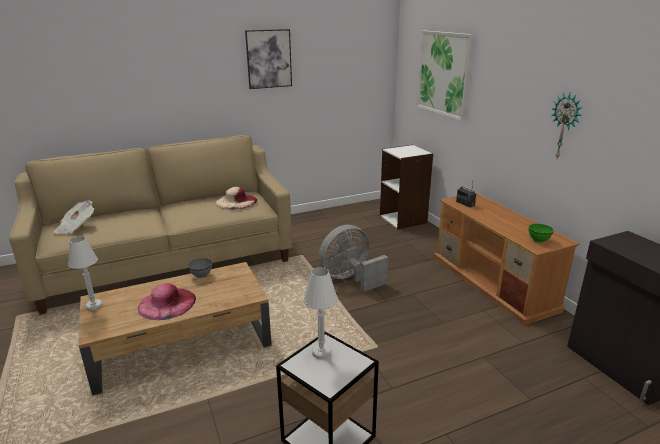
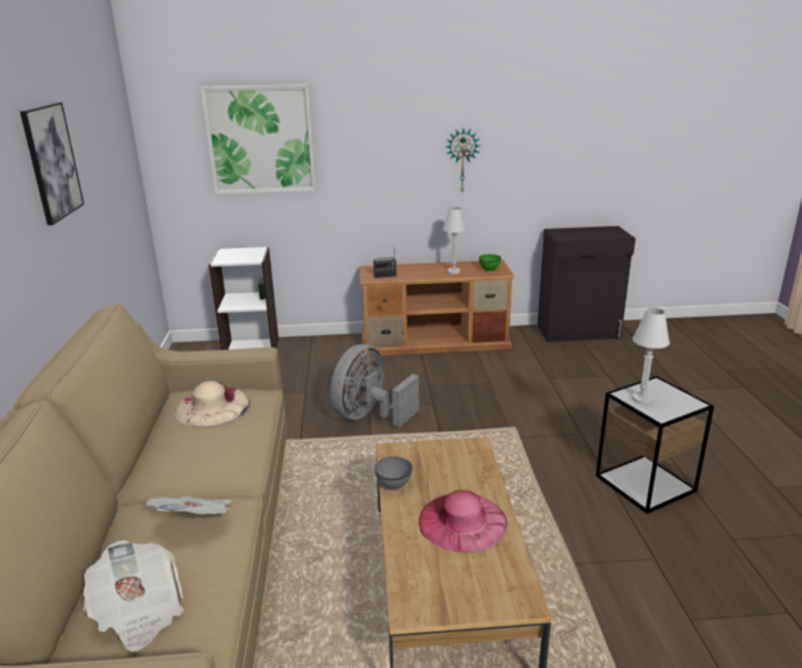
camera: 70 degrees left, 0 degrees up
white table lamp [68,236,102,310] -> white table lamp moved to [443,207,466,274]
grey fan [319,225,388,292] -> grey fan turned 45 degrees clockwise [330,344,419,428]
none -> newspaper [146,496,232,514]

